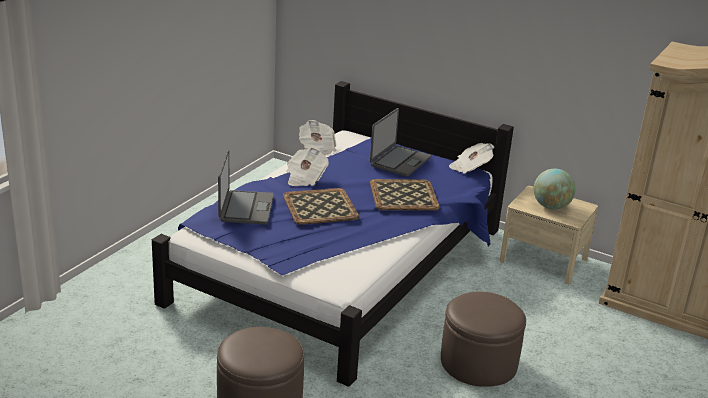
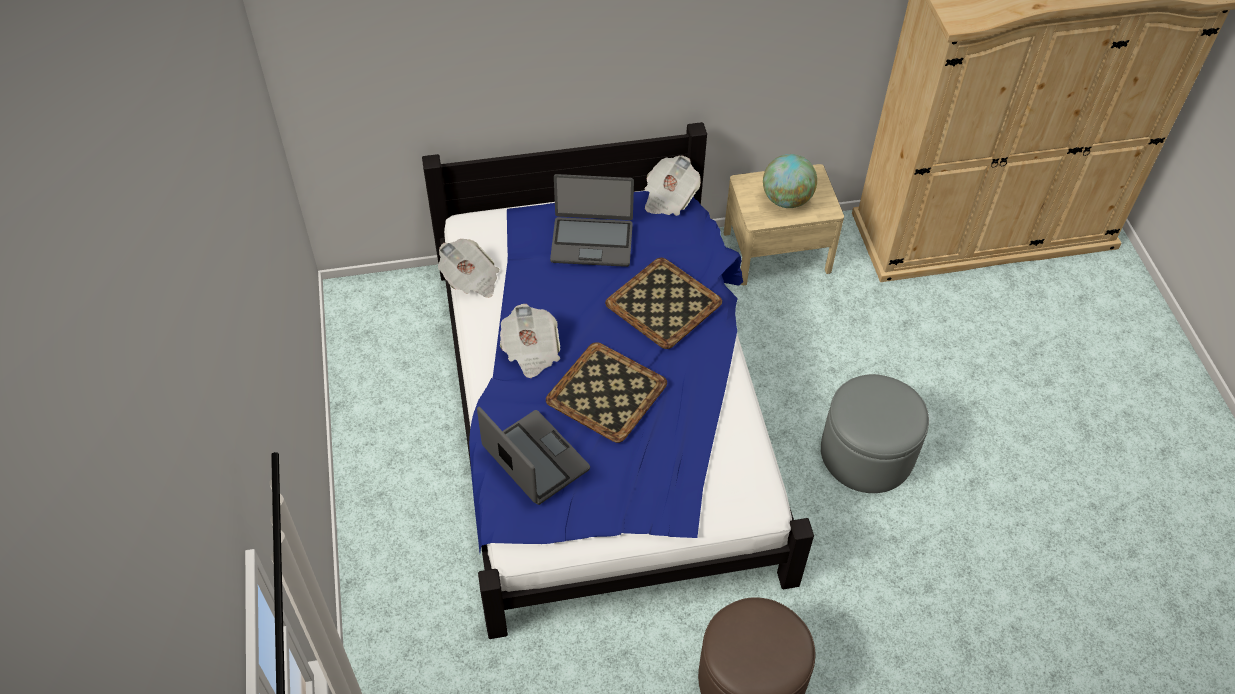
camera: 40 degrees left, 25 degrees up
laptop [370,108,431,177] -> laptop turned 105 degrees clockwise [550,174,634,267]
brown ottoman [441,292,526,387] -> grey ottoman [821,374,929,493]

